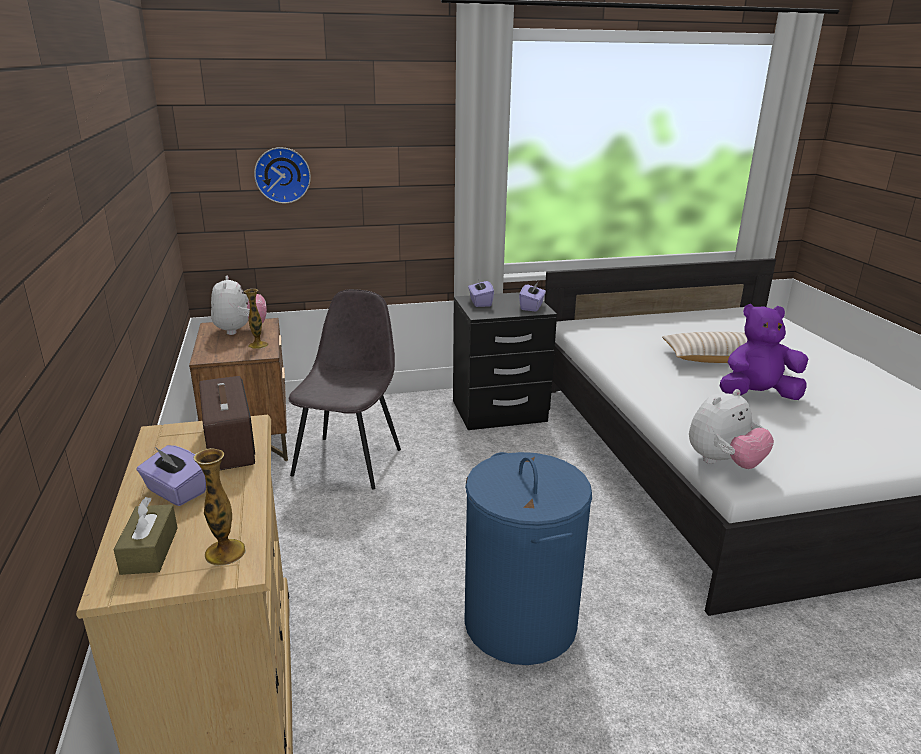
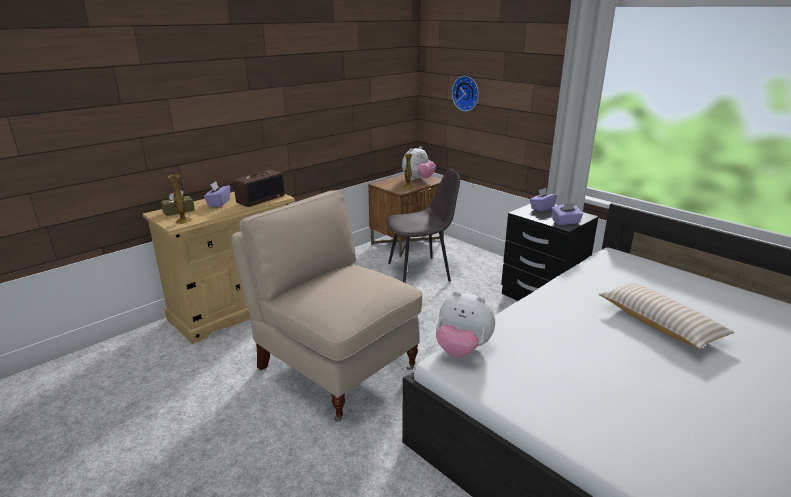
camera: 60 degrees right, 0 degrees up
blue laundry basket [464,452,592,665] -> beige chair [231,190,423,422]
purple plush toy [720,304,808,400] -> none

